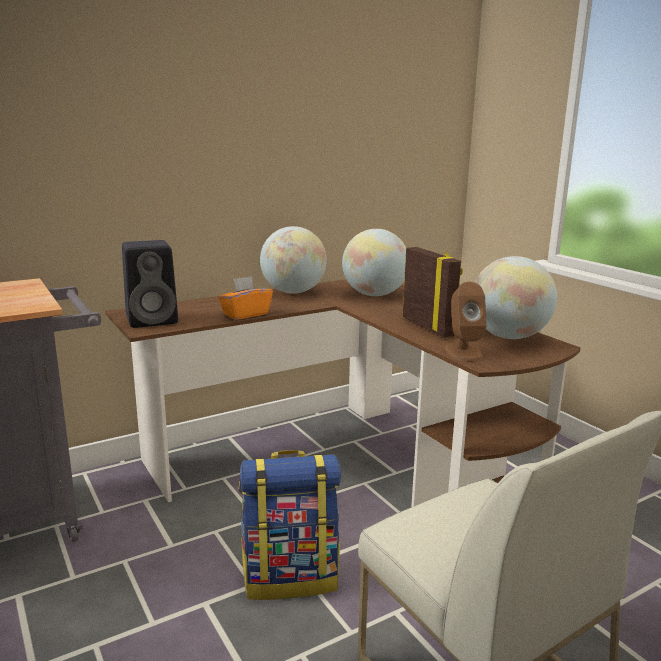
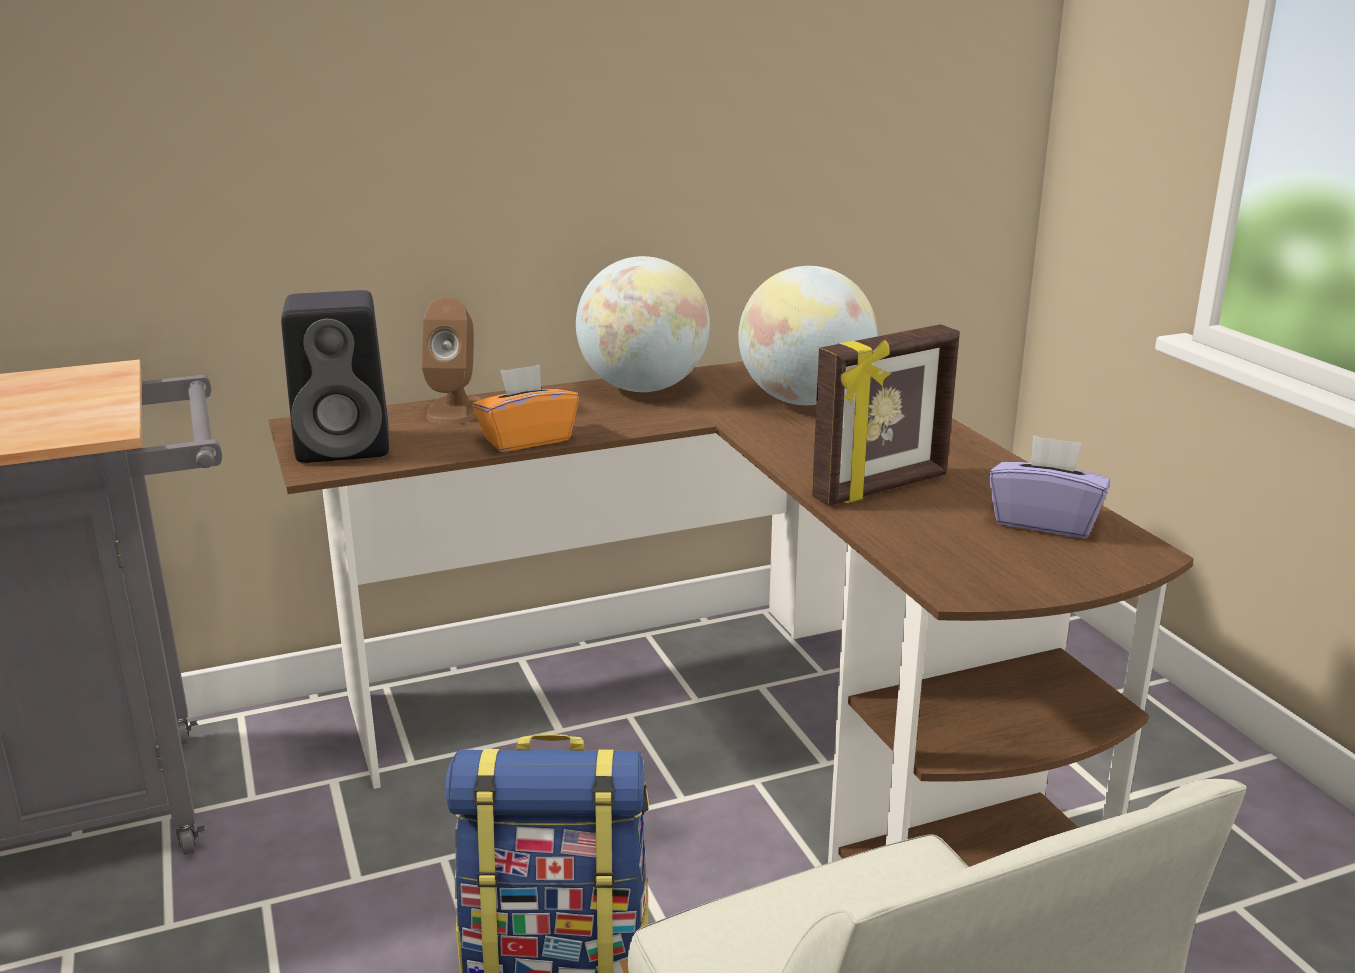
camera: 10 degrees right, 5 degrees up
picture frame [402,247,463,338] -> picture frame turned 75 degrees clockwise [812,324,960,506]
brown speaker [445,282,487,361] -> brown speaker moved to [422,297,481,424]
globe [475,256,557,339] -> purple tissue box [989,435,1110,538]

